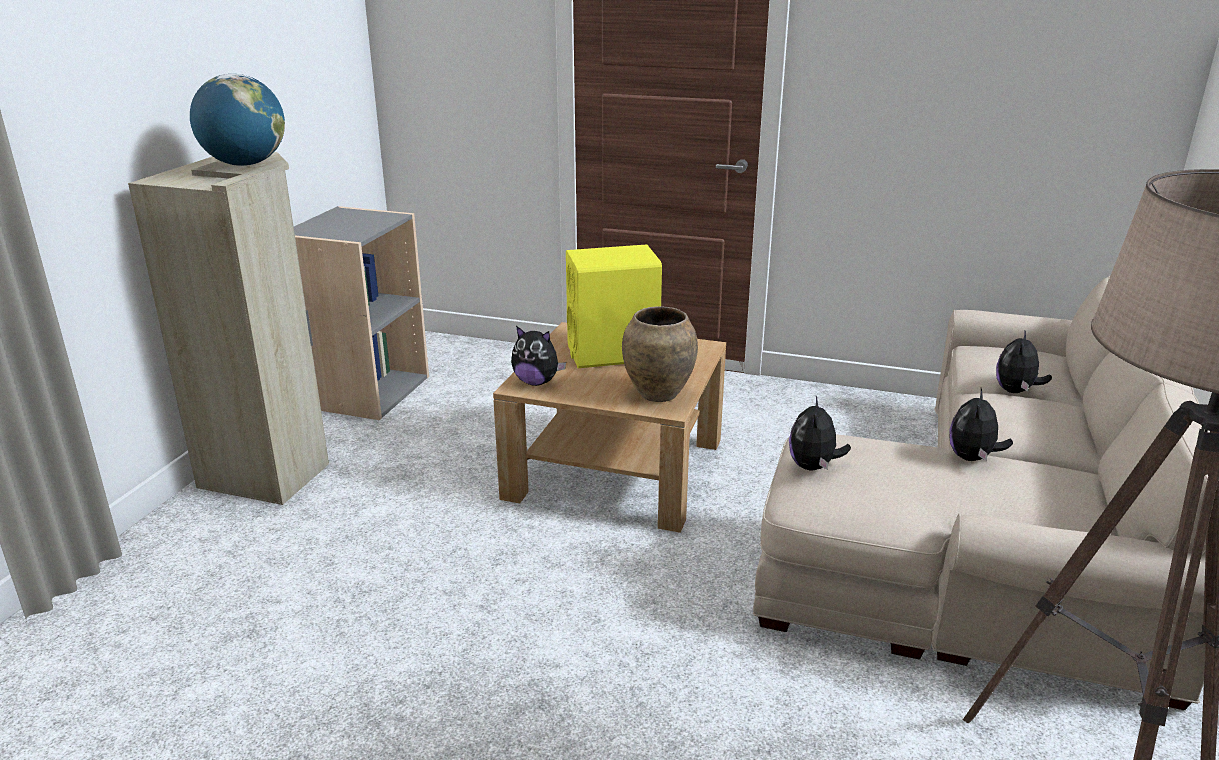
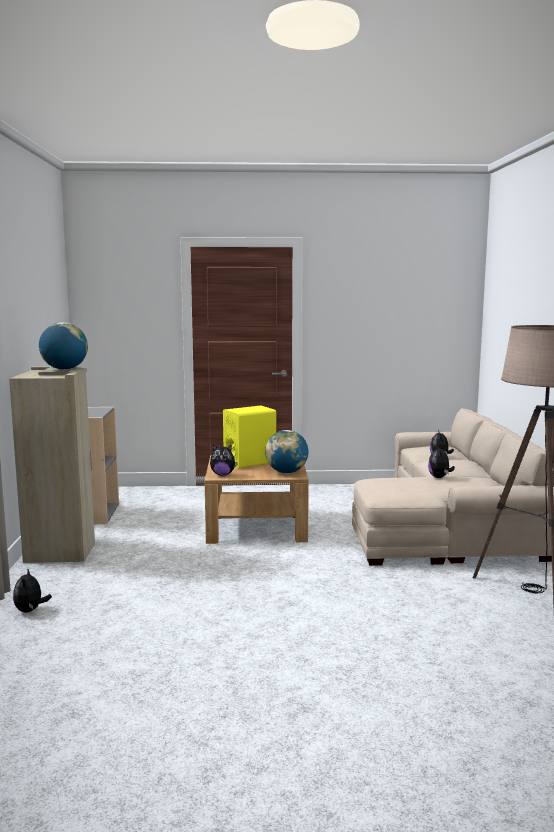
camera: 20 degrees left, 15 degrees down
brown vase [622,306,698,402] -> globe [265,430,308,474]
plush toy [789,396,851,470] -> plush toy moved to [13,569,52,613]

